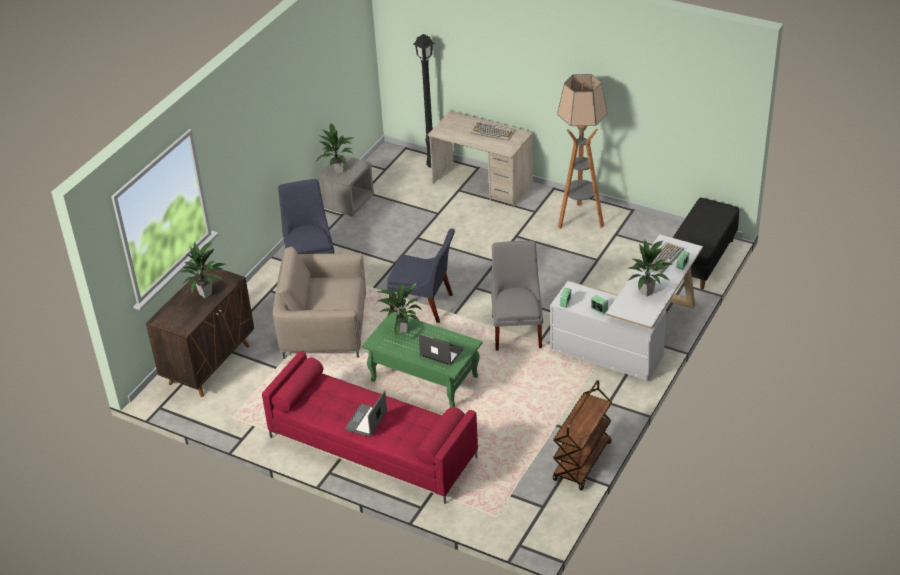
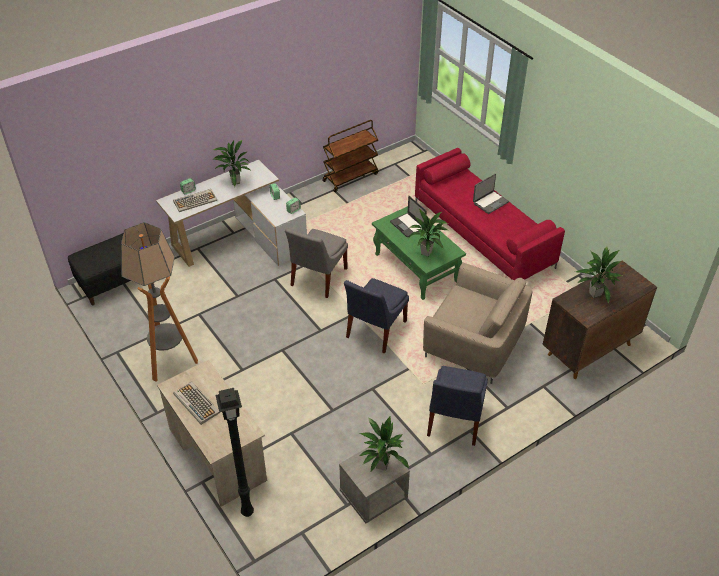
camera: 155 degrees left, 5 degrees up
blue chair [387,228,455,323] -> blue chair turned 105 degrees counterclockwise [344,278,409,353]

